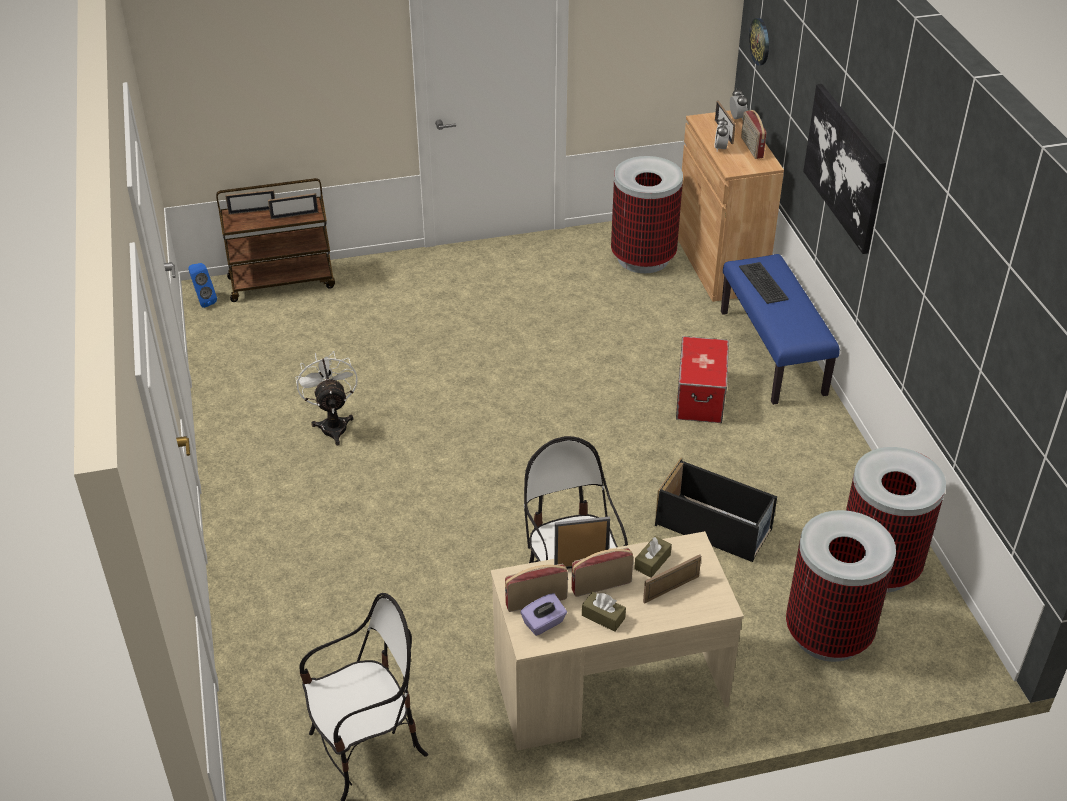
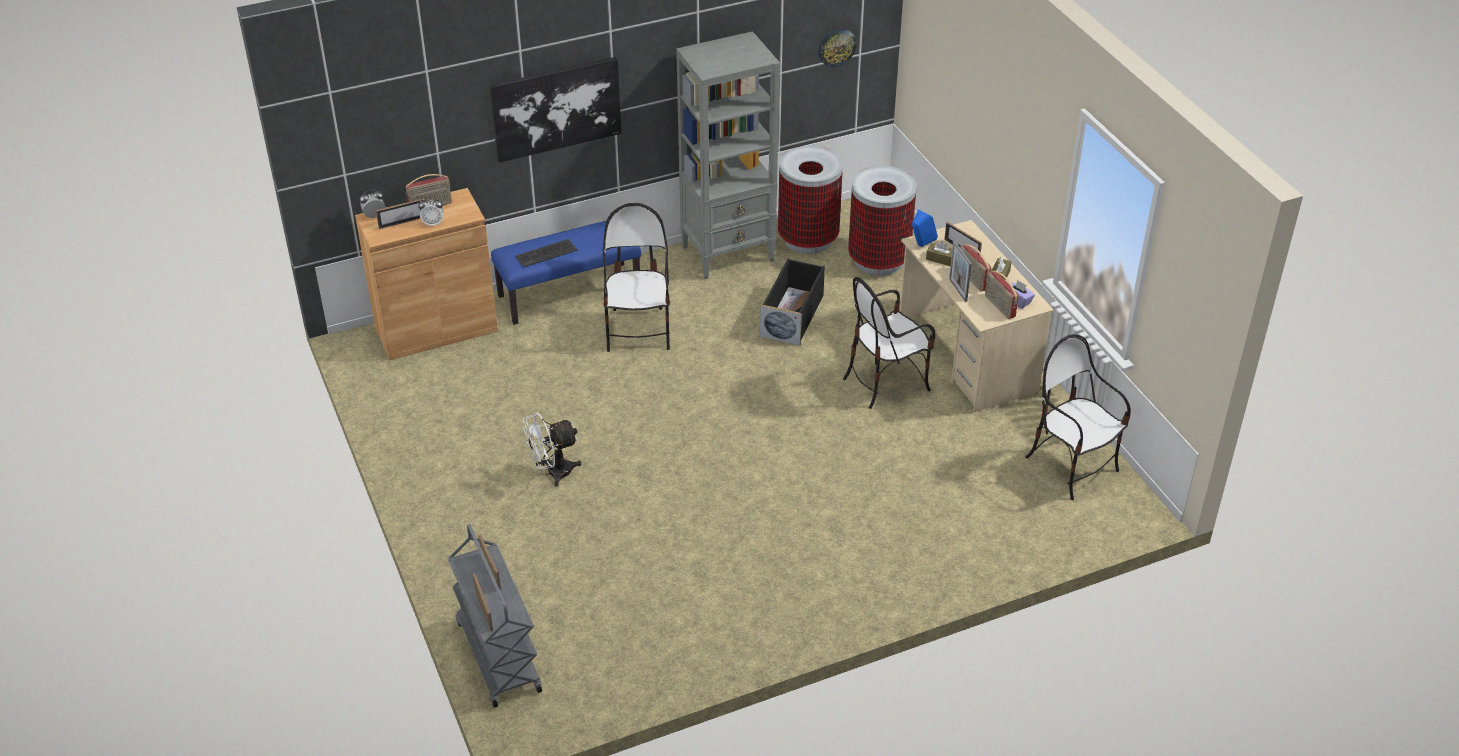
camera: 100 degrees left, 0 degrees up
blue speaker [188,263,217,308] -> blue speaker moved to [912,209,938,247]
brown cart [216,178,335,302] -> grey cart [448,524,542,708]
white fan [296,351,358,445] -> white fan moved to [522,412,581,487]
trash can [611,156,683,273] -> none
storage box [676,336,729,423] -> chair [603,203,670,352]
wall clock [749,18,769,65] -> wall clock moved to [818,29,857,67]
none -> grey bookcase [676,31,780,280]

